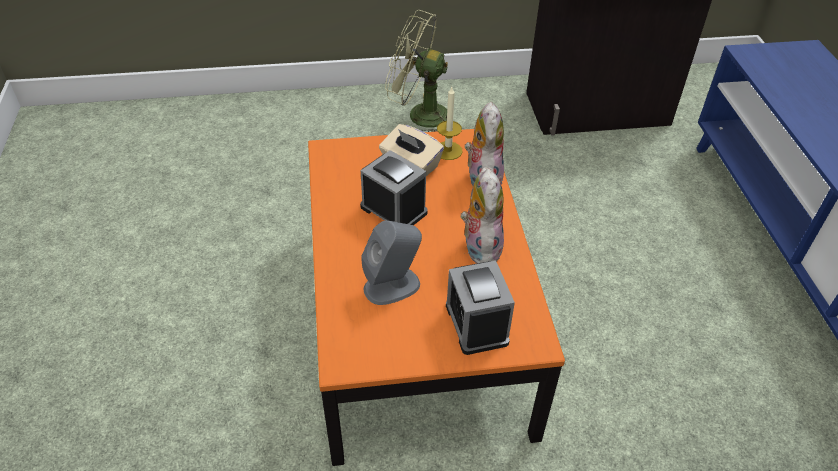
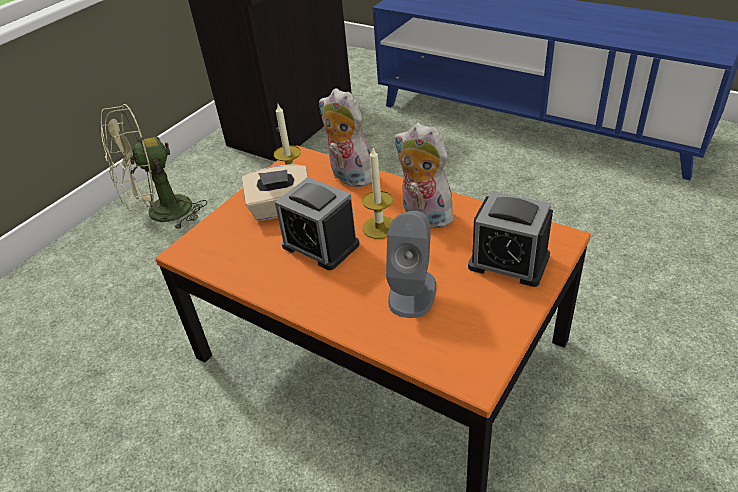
camera: 45 degrees left, 5 degrees down
alarm clock [360,150,428,225] -> alarm clock turned 135 degrees counterclockwise [275,177,359,270]
none -> candle [362,148,393,239]

